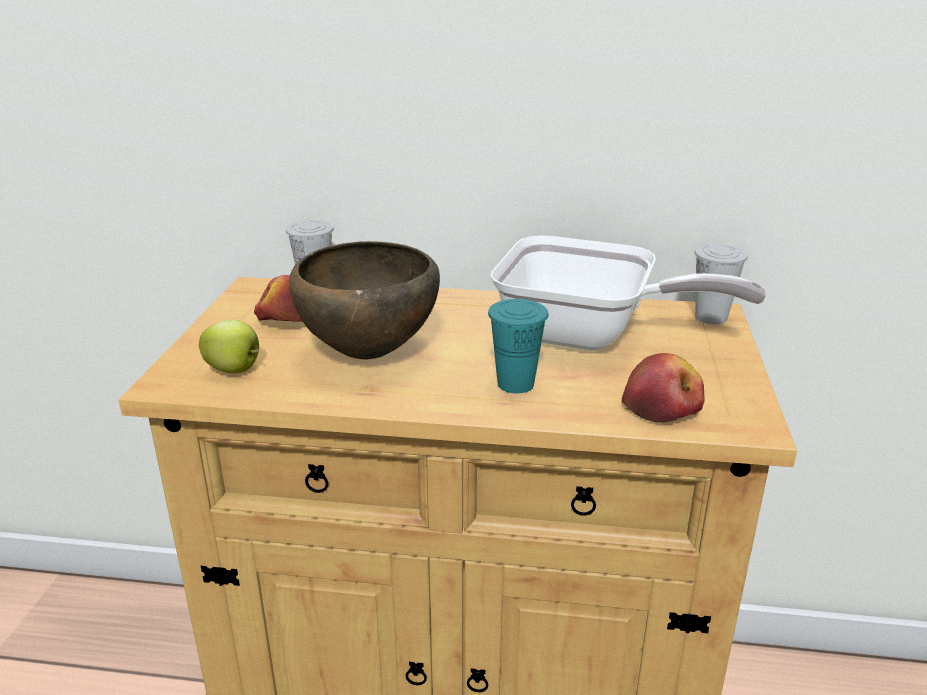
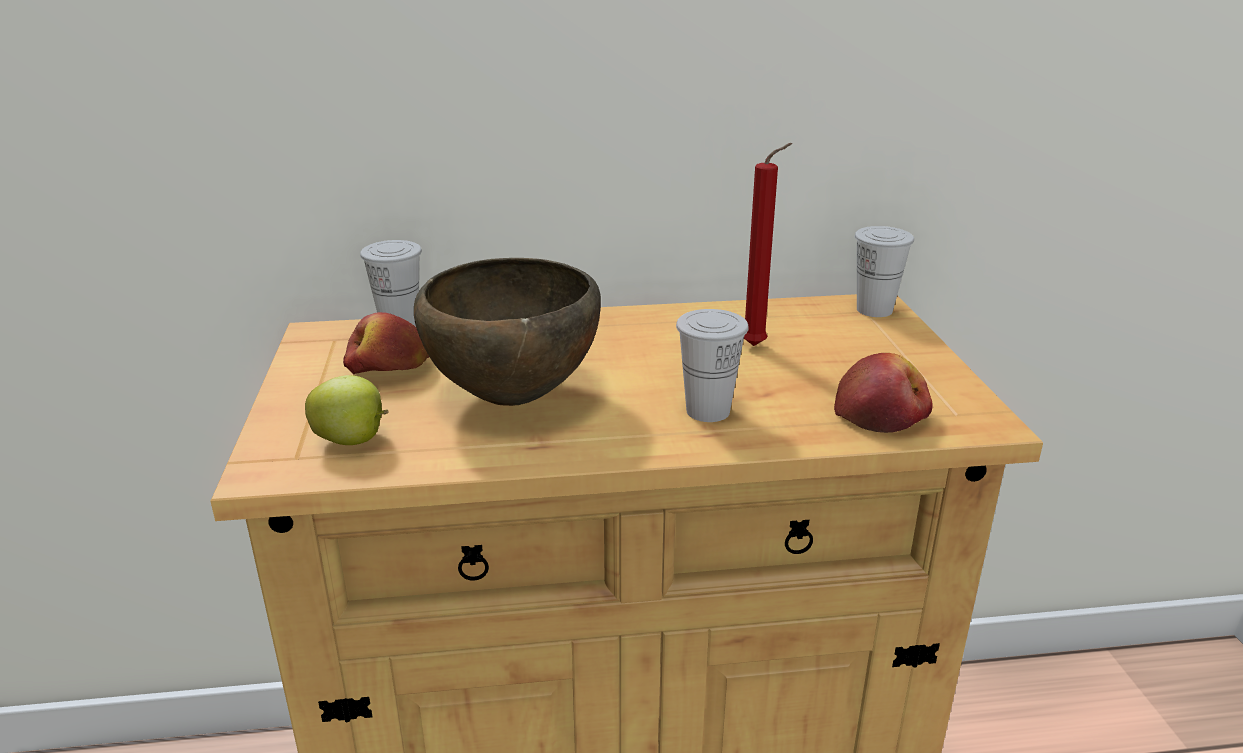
camera: 15 degrees left, 0 degrees up
turquoise cup [488,299,548,393] -> white cup [676,309,749,422]
frying pan [490,235,766,350] -> red candle [744,143,792,346]

